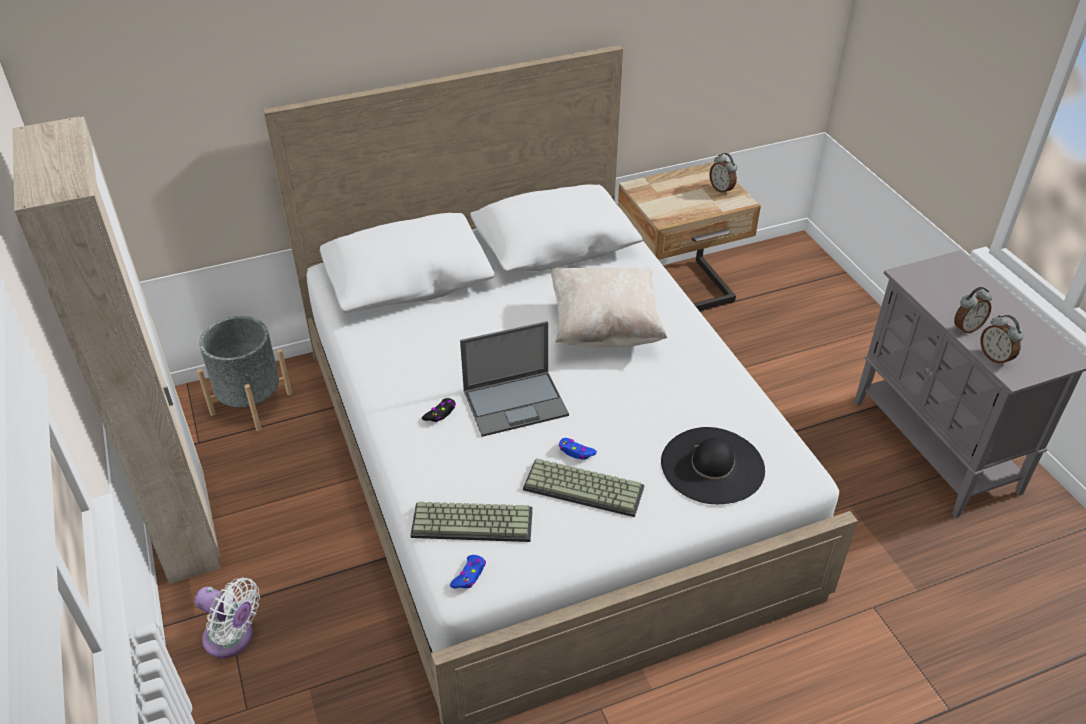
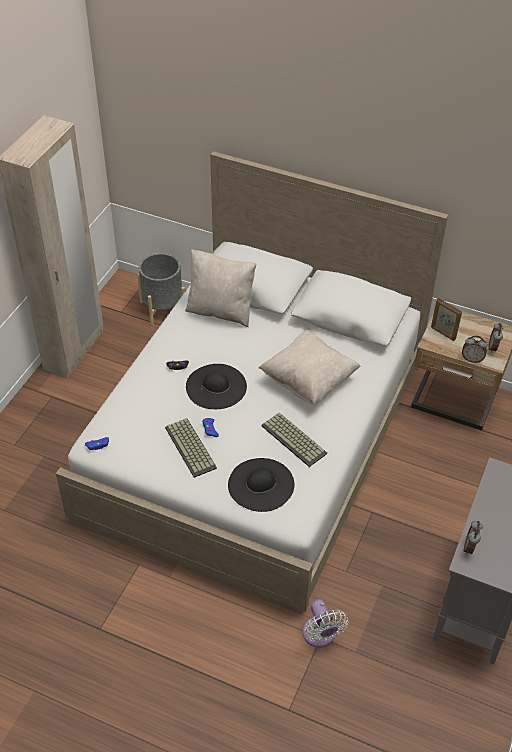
camera: 45 degrees right, 5 degrees up
white fan [194,578,260,658] -> white fan moved to [303,599,348,648]
keyboard [410,502,533,542] -> keyboard moved to [261,412,327,467]
laptop [460,321,569,437] -> black hat [186,364,247,409]
alarm clock [954,287,992,334] -> alarm clock moved to [462,336,487,363]
none -> beige pillow [185,249,257,327]
none -> picture frame [431,298,462,341]

